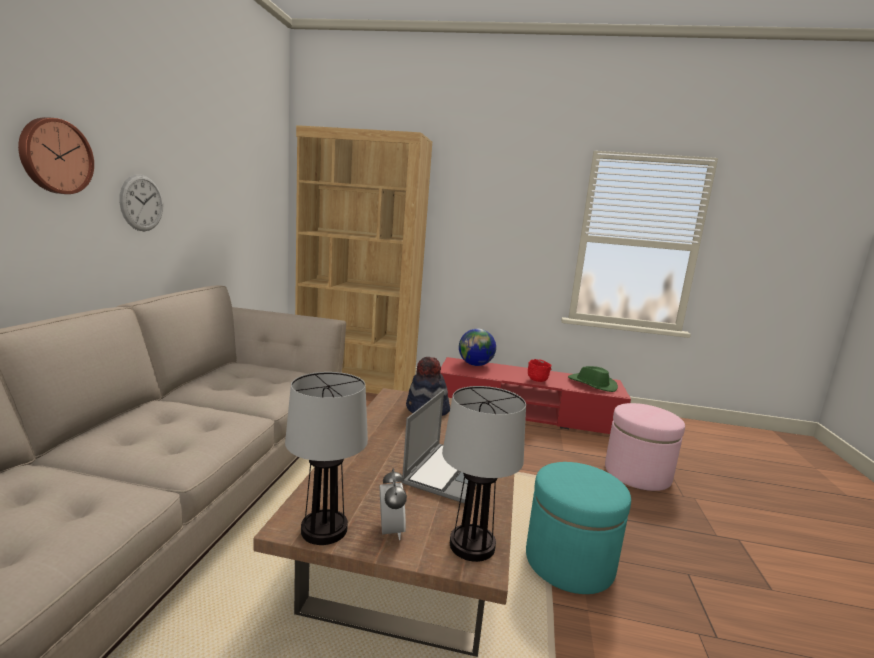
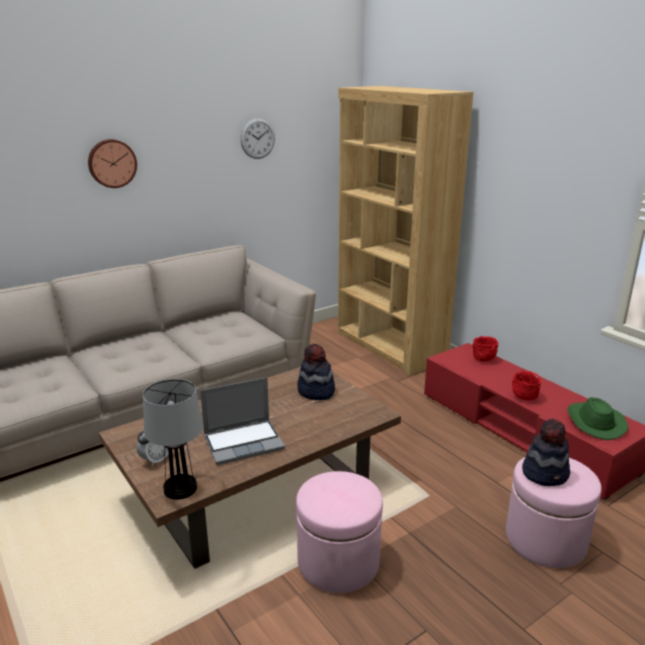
camera: 45 degrees right, 10 degrees up
wall clock [119,174,163,231] -> wall clock moved to [240,118,275,159]
table lamp [285,372,368,545] -> none
globe [459,329,496,366] -> red bowl [472,336,498,361]
turquoise ottoman [526,462,631,594] -> pink ottoman [296,471,383,593]
none -> hat [522,418,570,486]

